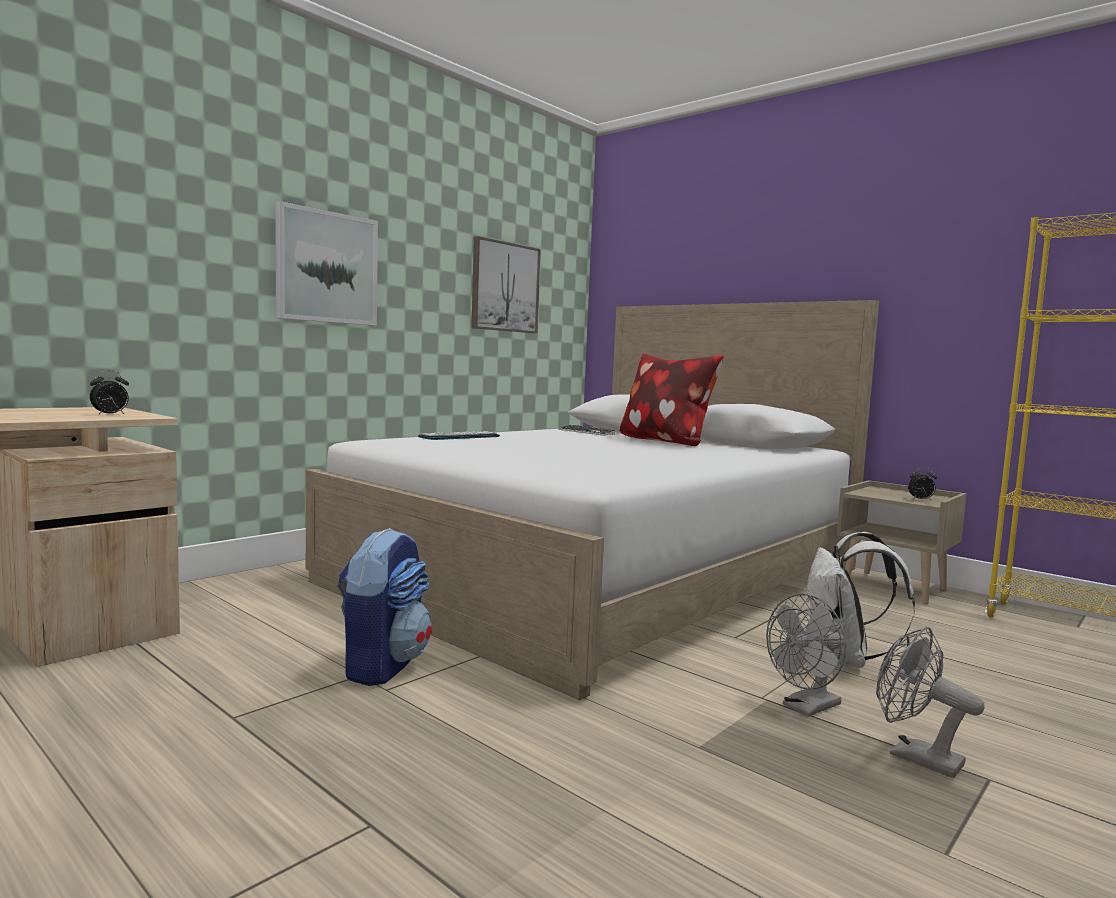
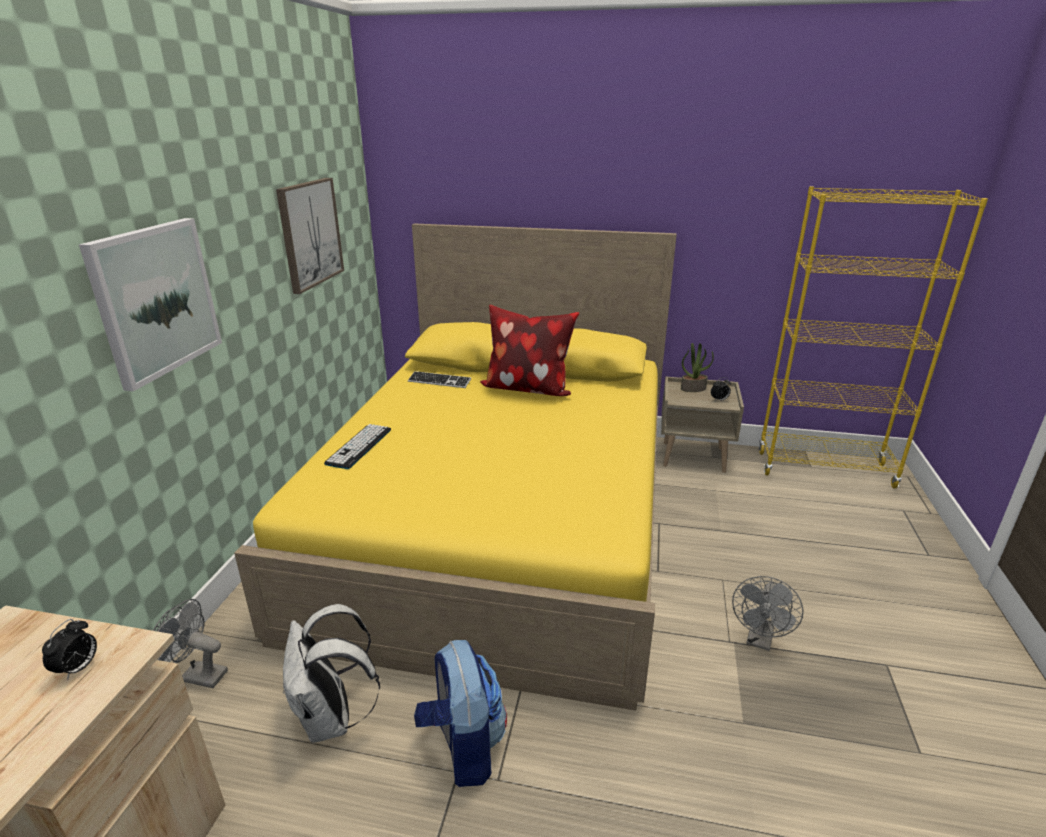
camera: 30 degrees left, 20 degrees up
white bed [306,300,879,700] -> yellow bed [234,224,677,711]
white backpack [807,532,915,667] -> white backpack moved to [283,604,380,743]
grey fan [876,627,985,778] -> grey fan moved to [153,599,228,688]
none -> potted plant [681,343,714,392]

